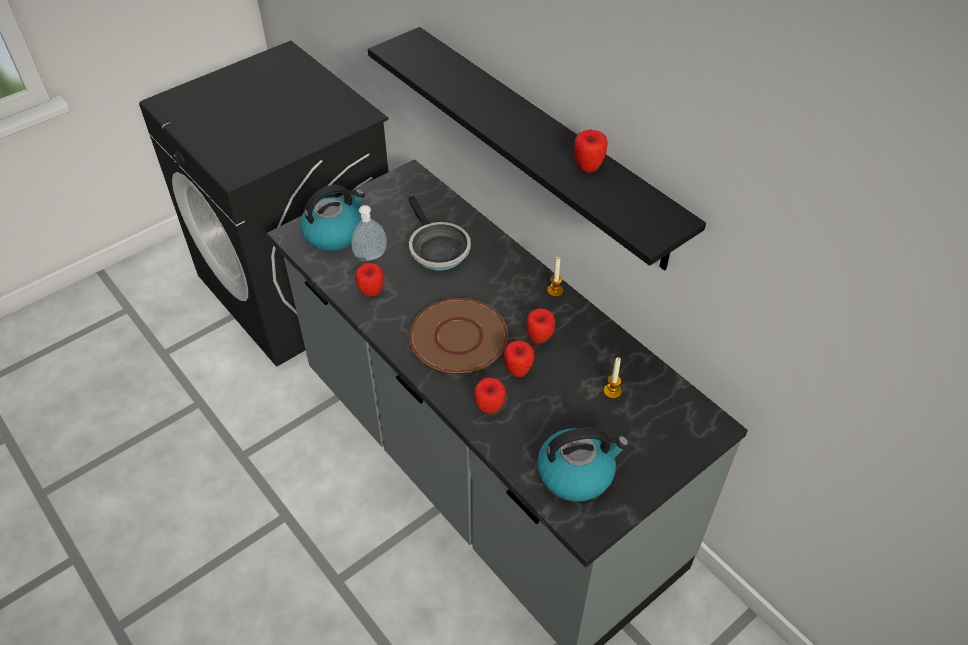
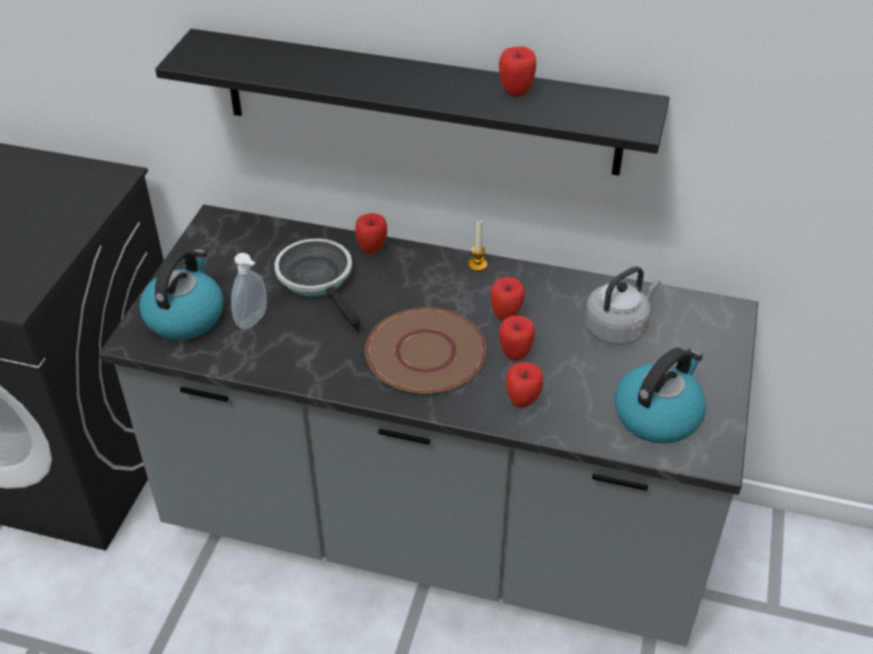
camera: 35 degrees left, 5 degrees down
apple [355,263,384,296] -> apple moved to [355,213,387,253]
frying pan [409,196,471,271] -> frying pan turned 150 degrees counterclockwise [274,239,360,332]
candle [604,357,622,399] -> grey kettle [585,266,661,345]

